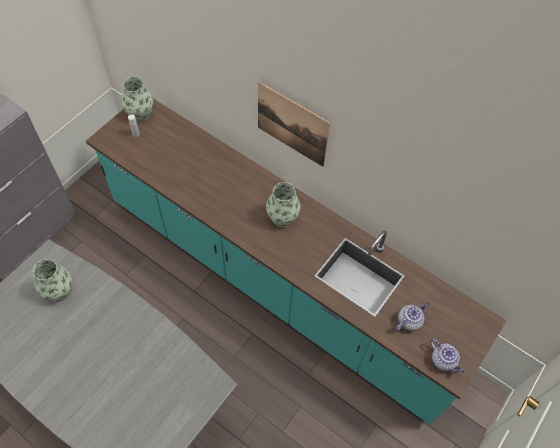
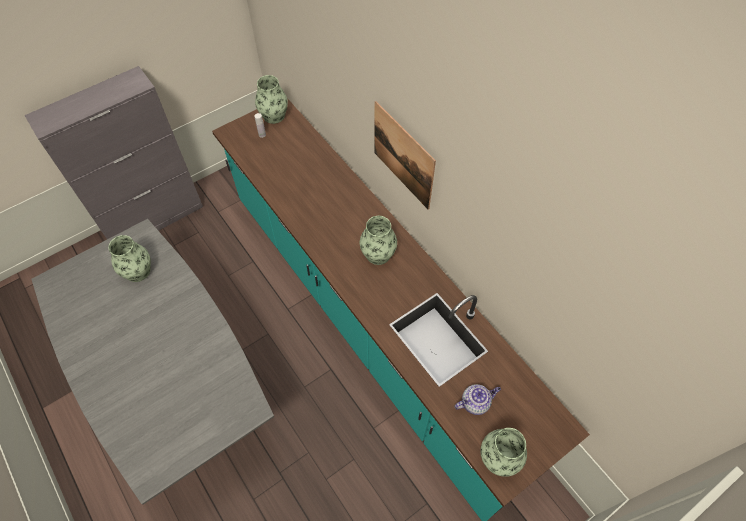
camera: 20 degrees right, 0 degrees up
teapot [430,338,464,373] -> vase [480,428,527,477]

